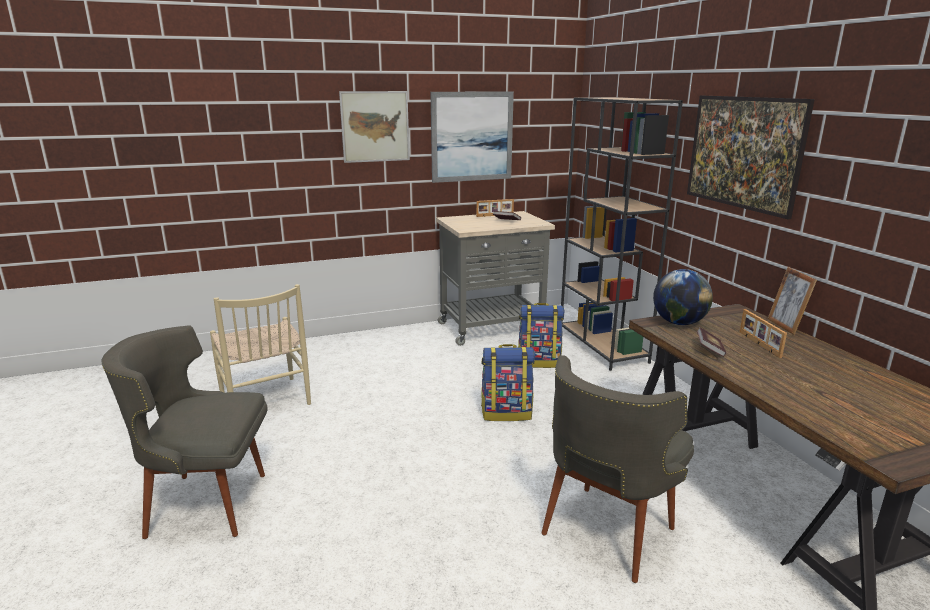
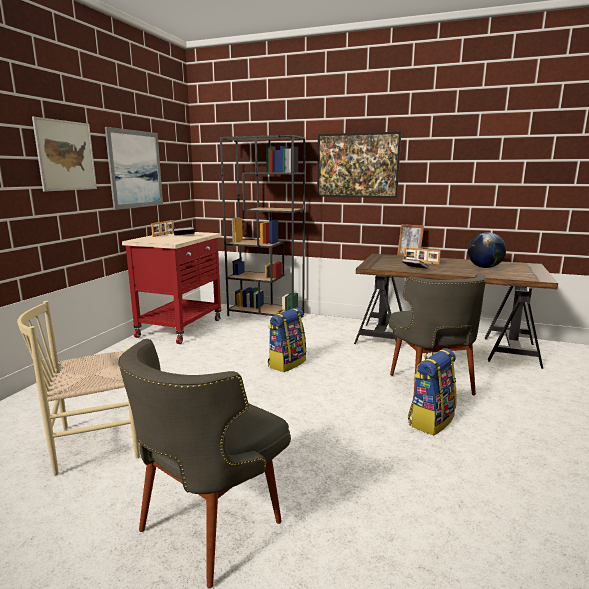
camera: 50 degrees left, 5 degrees down
beige chair [210,284,311,405] -> beige chair turned 150 degrees clockwise [17,301,140,476]
grey cart [436,211,555,346] -> red cart [122,232,221,344]
backpack [518,303,564,368] -> backpack moved to [408,348,457,435]
globe [653,269,713,325] -> globe moved to [468,233,506,268]

